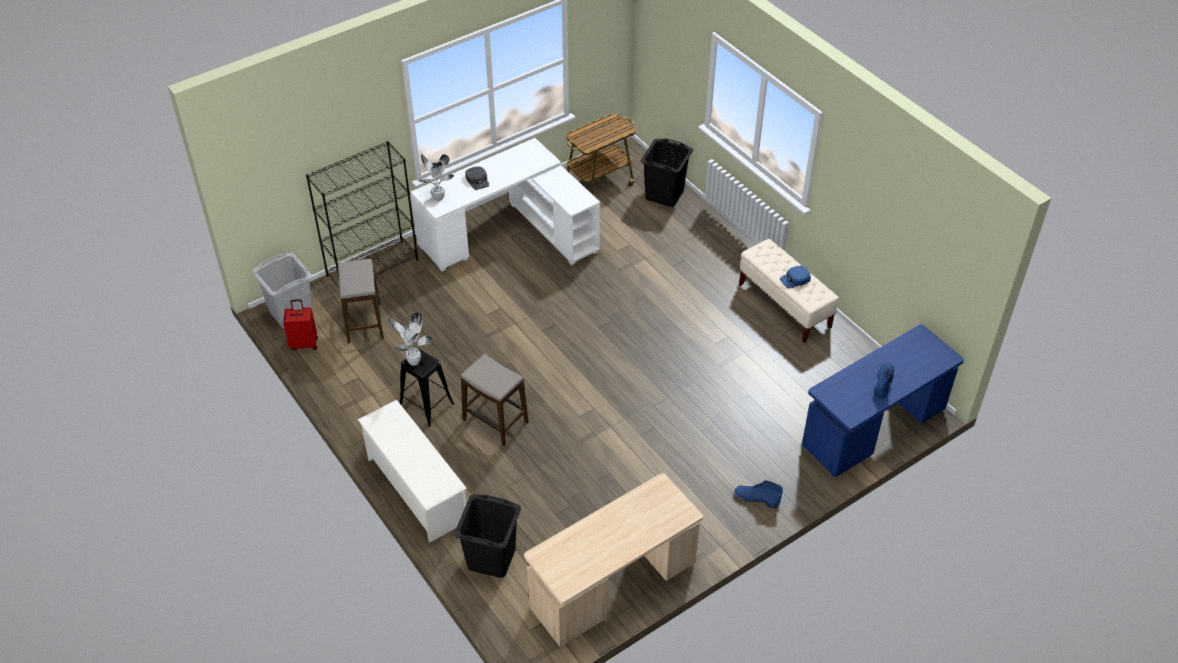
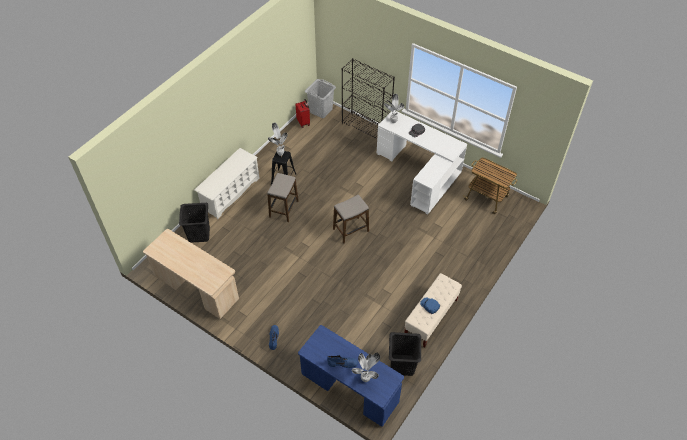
camera: 70 degrees right, 5 degrees up
stool [338,259,384,344] -> stool moved to [333,195,369,244]
black laundry basket [641,139,693,207] -> black laundry basket moved to [389,332,421,376]
none -> potted plant [352,353,380,382]

